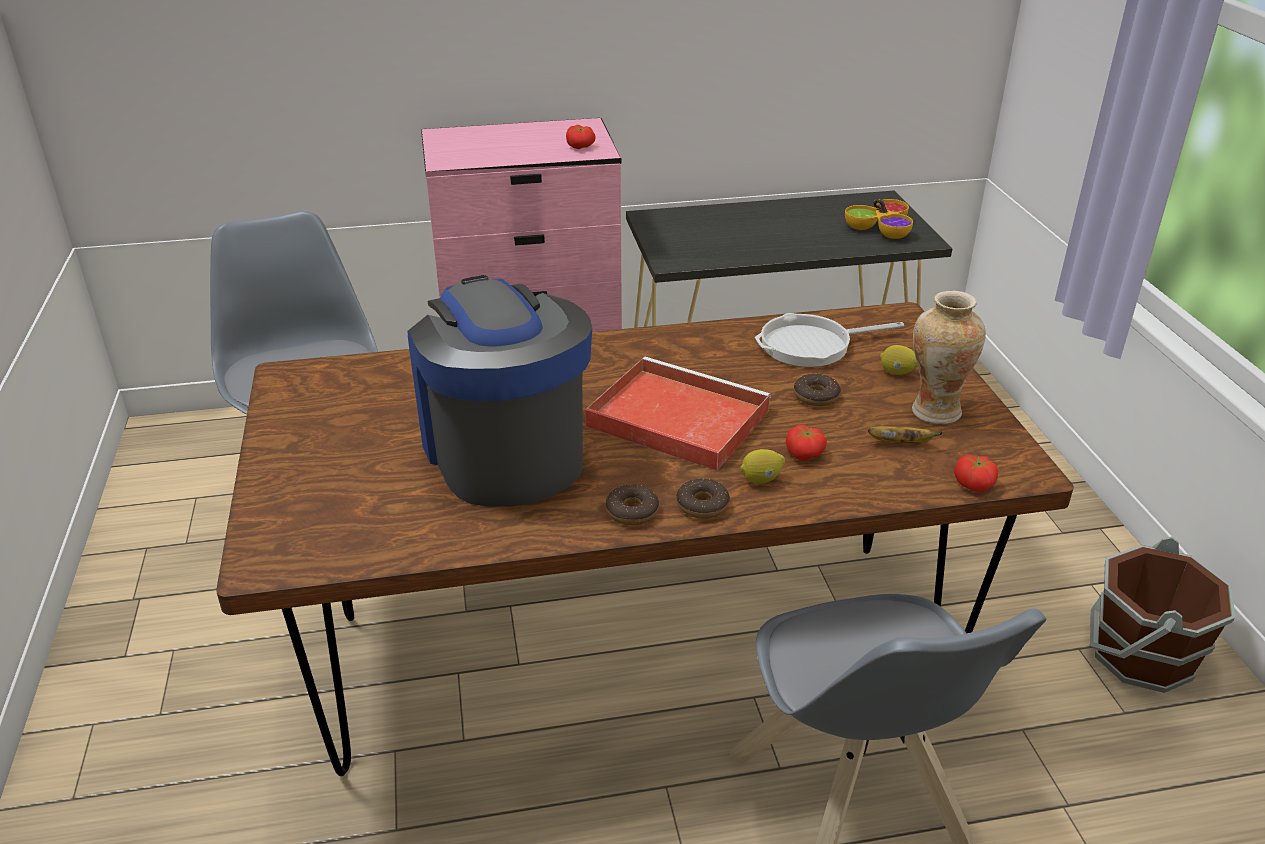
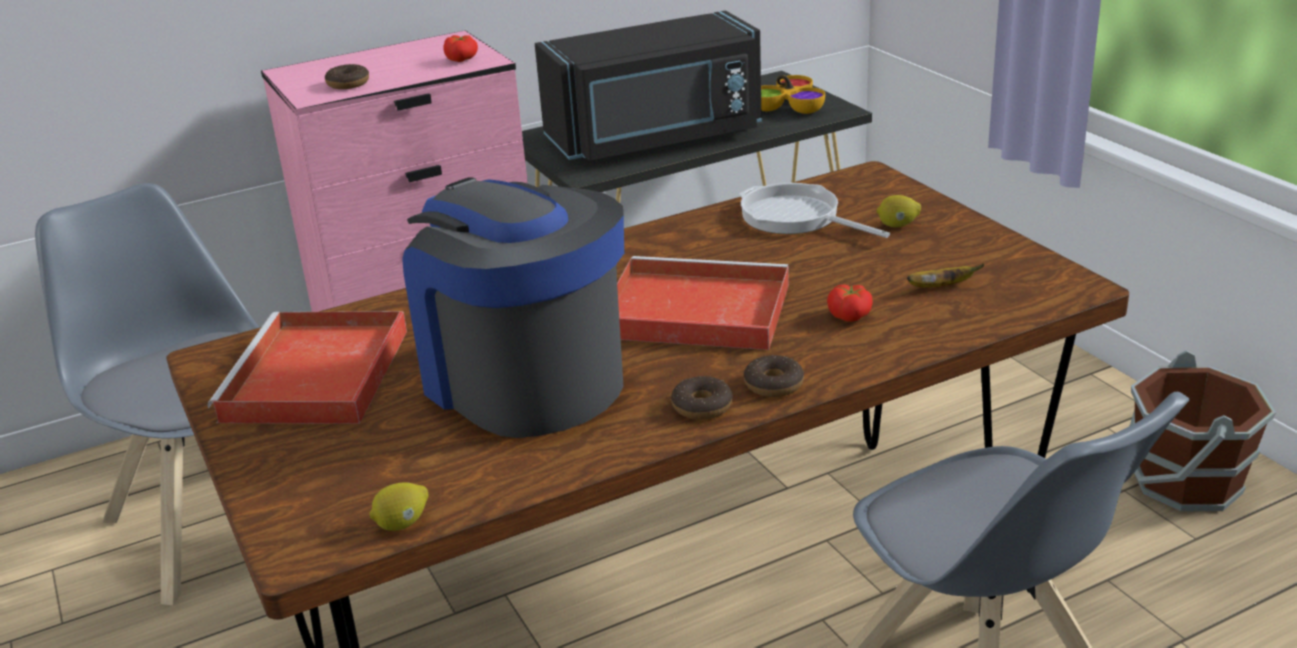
camera: 15 degrees left, 5 degrees down
lemon [740,449,785,484] -> lemon moved to [369,482,429,531]
frying pan [755,313,904,367] -> frying pan turned 75 degrees clockwise [739,183,890,238]
donut [794,374,841,406] -> donut moved to [325,64,369,89]
vase [912,291,986,424] -> none
tomato [954,455,998,492] -> none
none -> red tray [207,311,407,424]
none -> black microwave [535,11,762,161]

